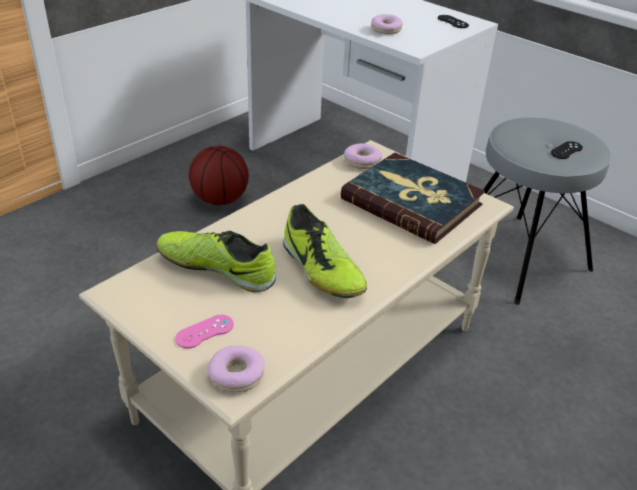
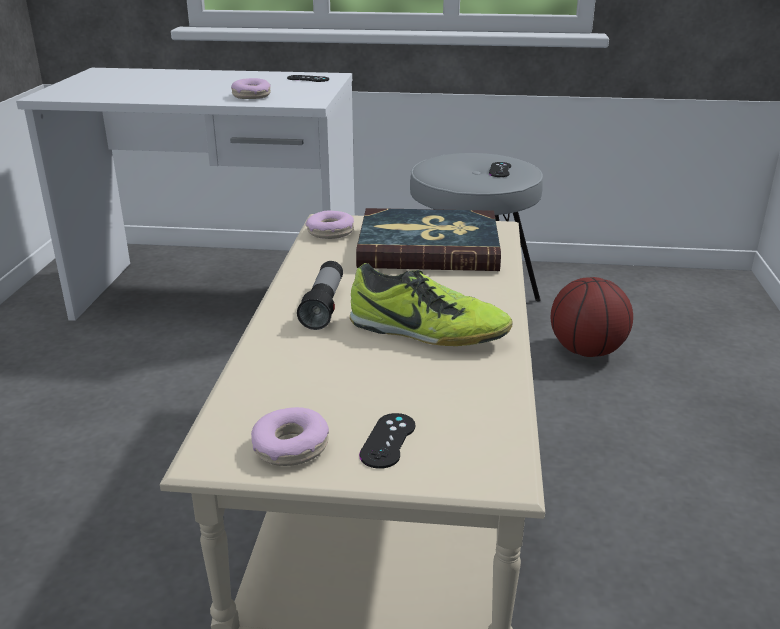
camera: 35 degrees left, 10 degrees down
shoe [157,231,276,292] -> none
pink game controller [175,315,234,348] -> black game controller [359,413,415,469]
basketball [189,146,249,205] -> basketball moved to [551,277,633,357]
donut [208,345,265,392] -> donut moved to [251,407,329,466]
none -> flashlight [297,261,343,330]

